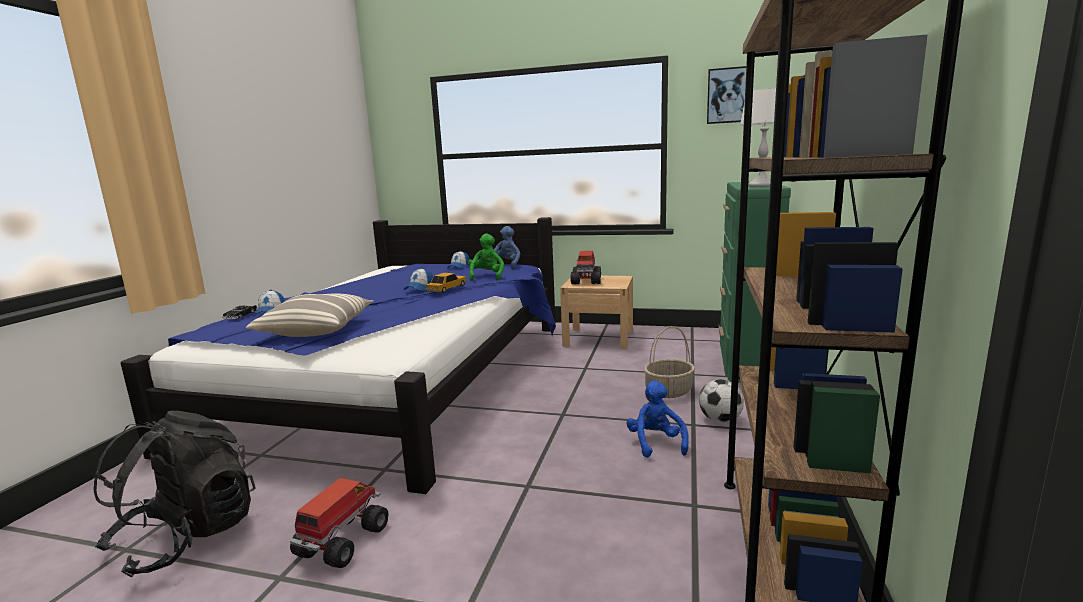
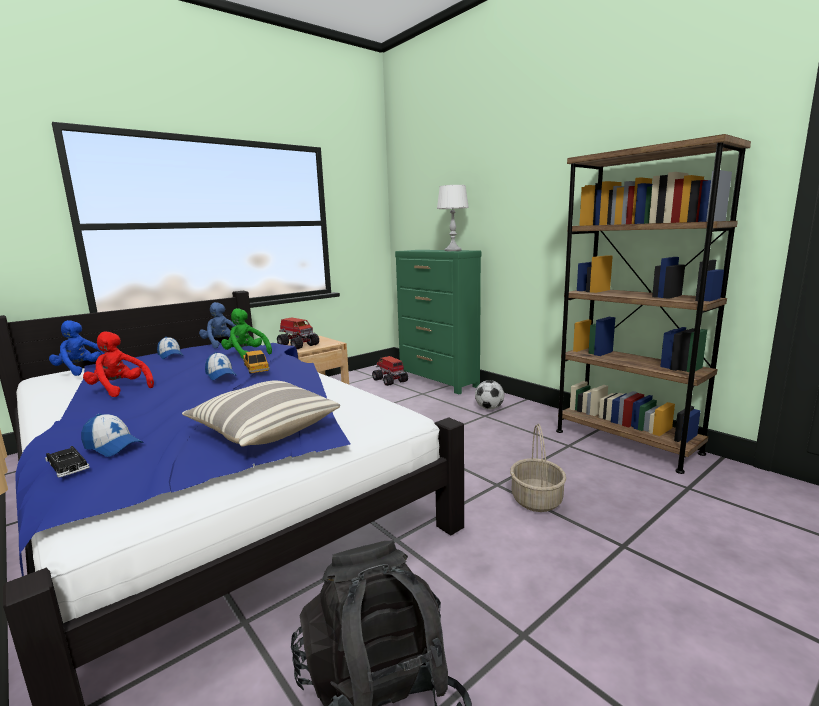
camera: 55 degrees left, 0 degrees up
toy truck [290,478,389,568] -> toy truck moved to [372,356,408,386]
blue plush toy [626,381,689,458] -> blue plush toy moved to [49,320,105,376]
basket [644,326,695,398] -> basket moved to [510,423,566,512]
picture [707,66,746,124] -> none
none -> red plush toy [83,331,154,397]

